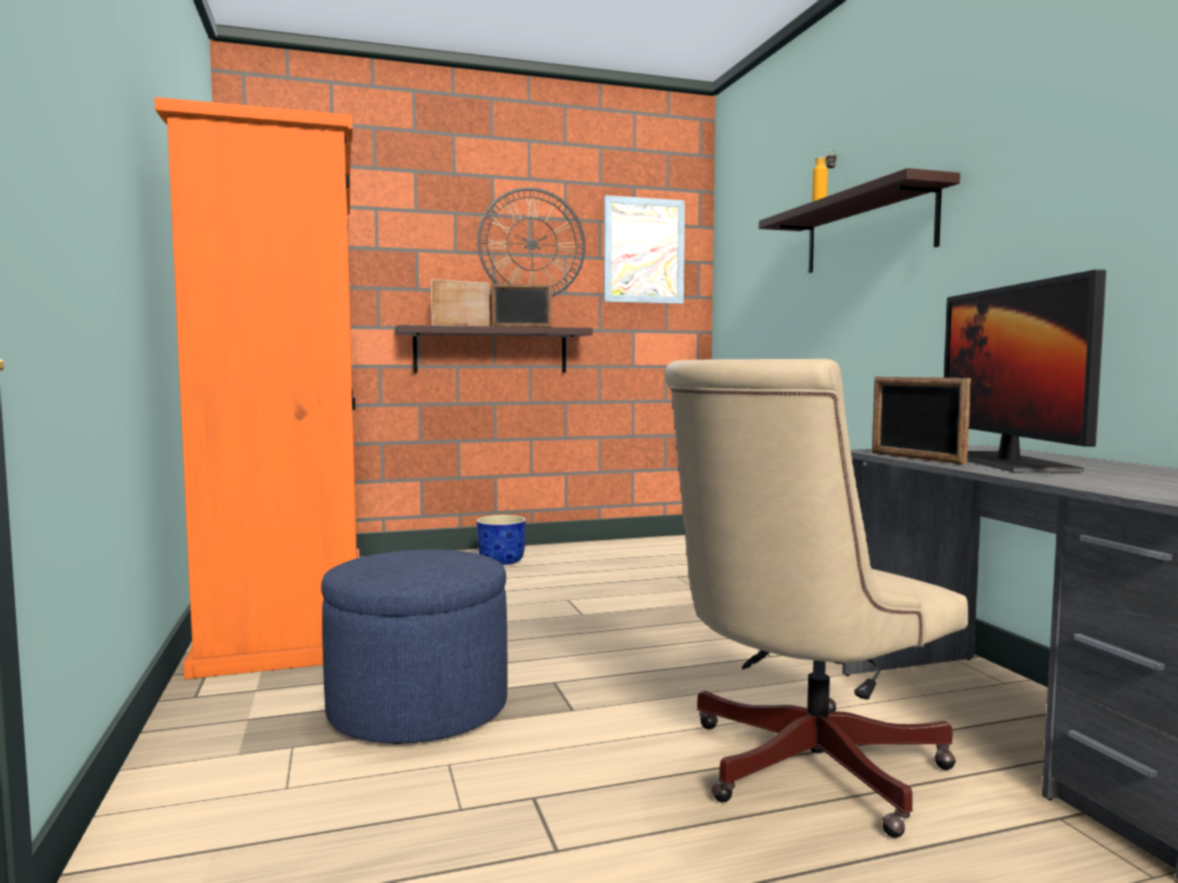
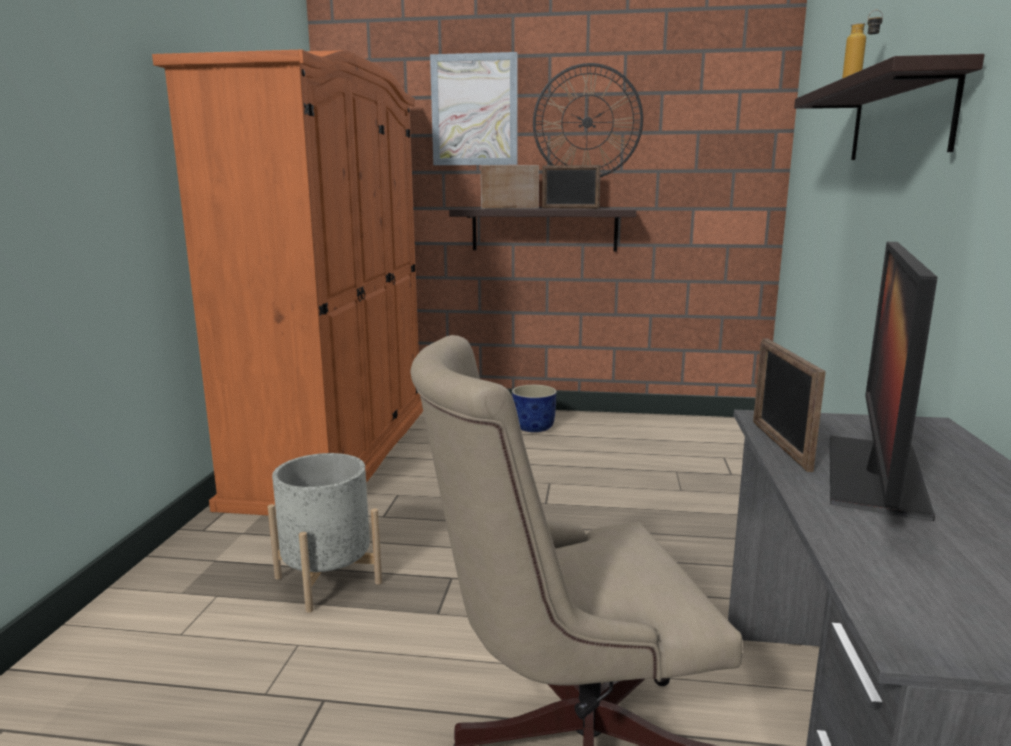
camera: 25 degrees right, 10 degrees up
blue ottoman [321,549,508,744] -> grey planter [267,453,382,613]
picture [604,195,685,304] -> picture moved to [430,52,518,165]

